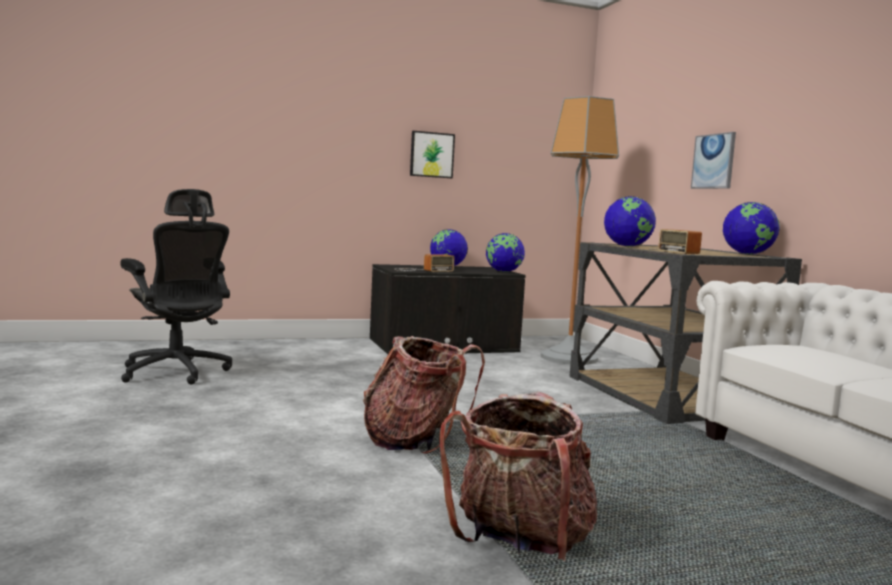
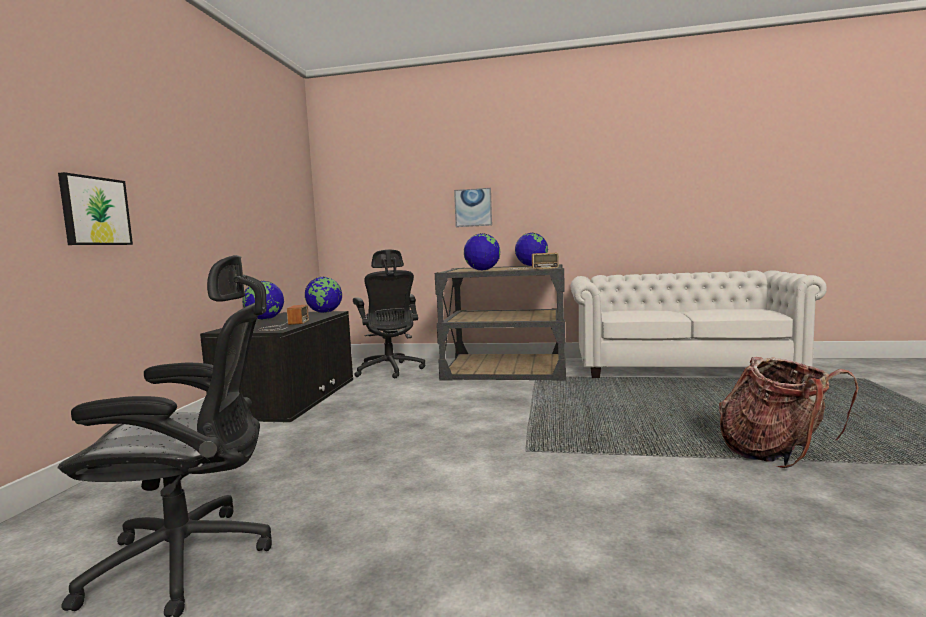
camera: 60 degrees left, 0 degrees up
backpack [363,336,485,454] -> none
picture [410,131,455,178] -> picture moved to [58,172,133,245]
floor lamp [541,96,619,365] -> office chair [353,250,425,378]

